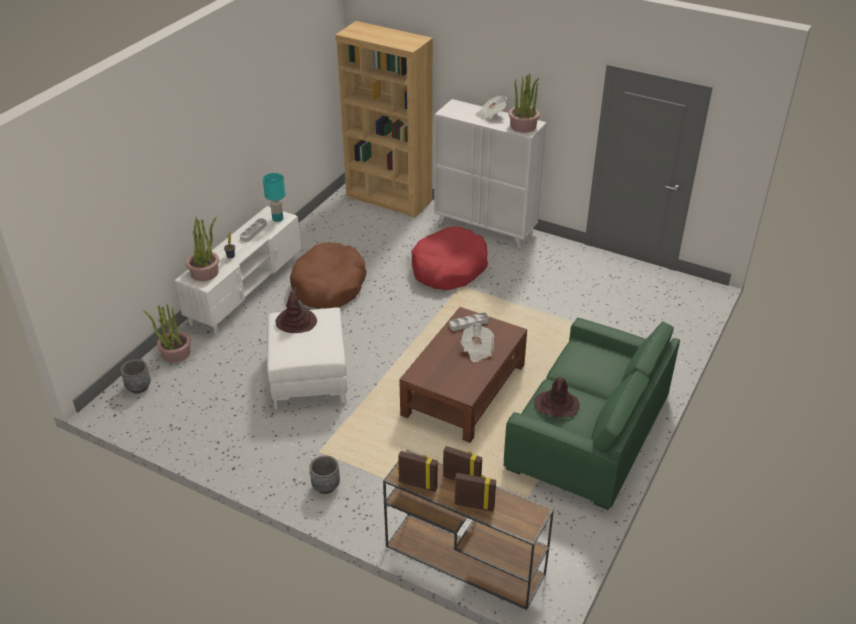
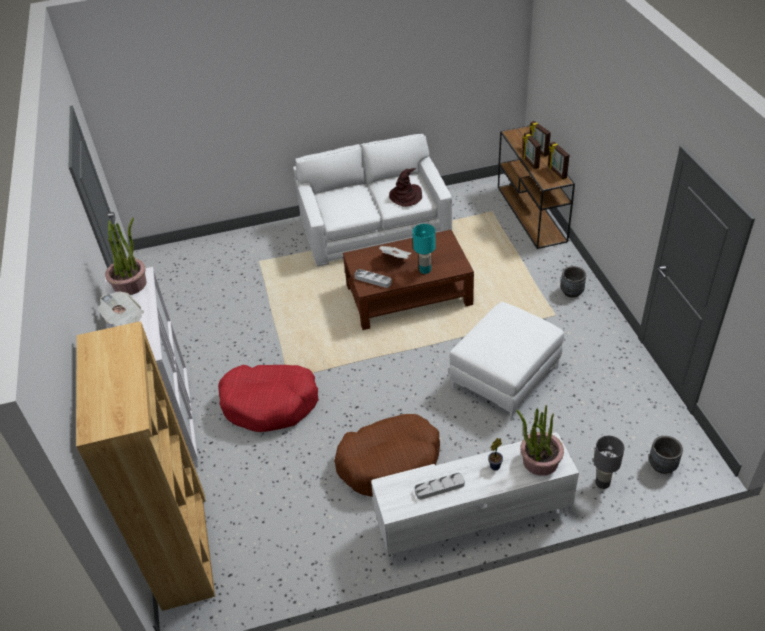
camera: 130 degrees left, 5 degrees up
potted plant [143,304,191,363] -> grey table lamp [594,436,625,489]
turquoise table lamp [263,173,285,222] -> turquoise table lamp moved to [413,224,436,274]
brown hat [276,286,317,333] -> none
green sofa [503,318,680,510] -> white sofa [293,134,452,267]

